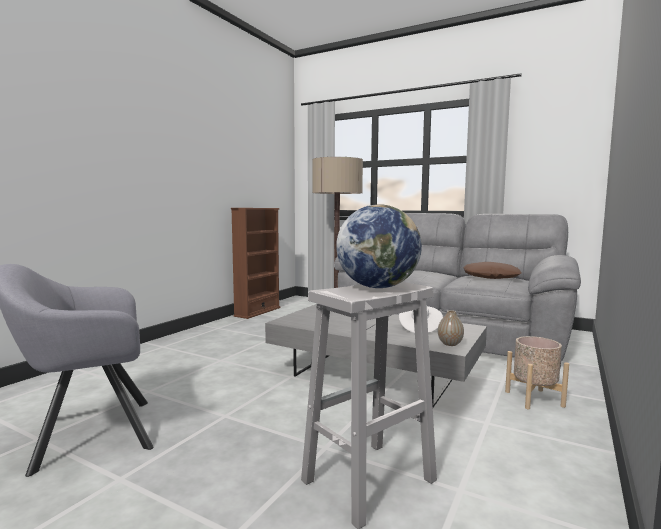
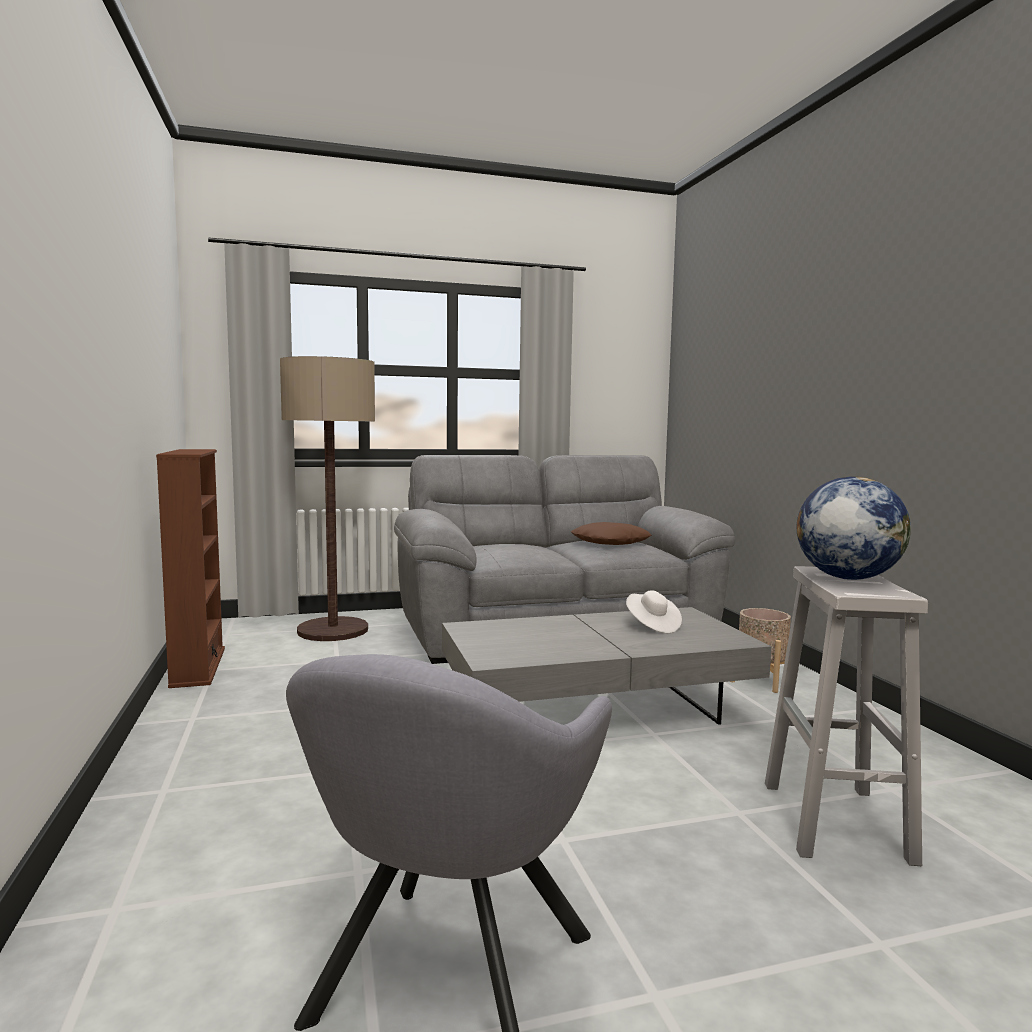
camera: 45 degrees left, 0 degrees up
vase [438,310,464,346] -> none

